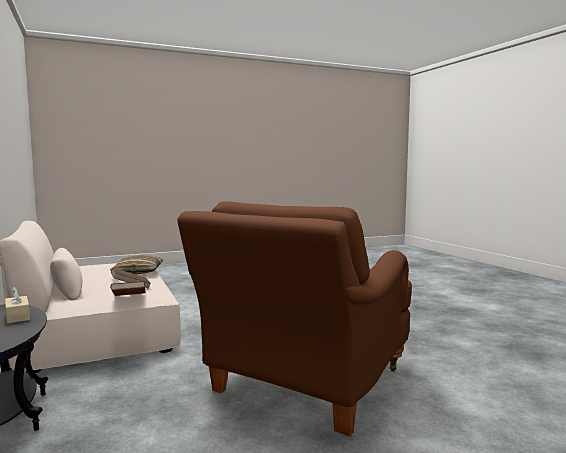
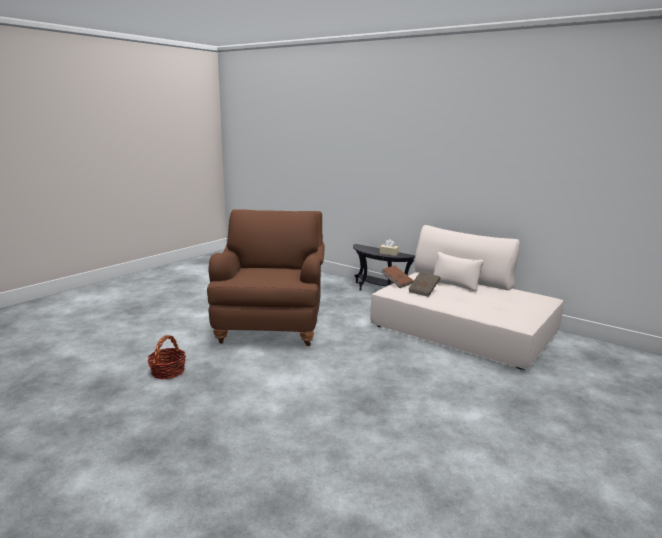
camera: 150 degrees right, 10 degrees up
pillow [110,255,163,275] -> none
none -> basket [148,335,186,379]

